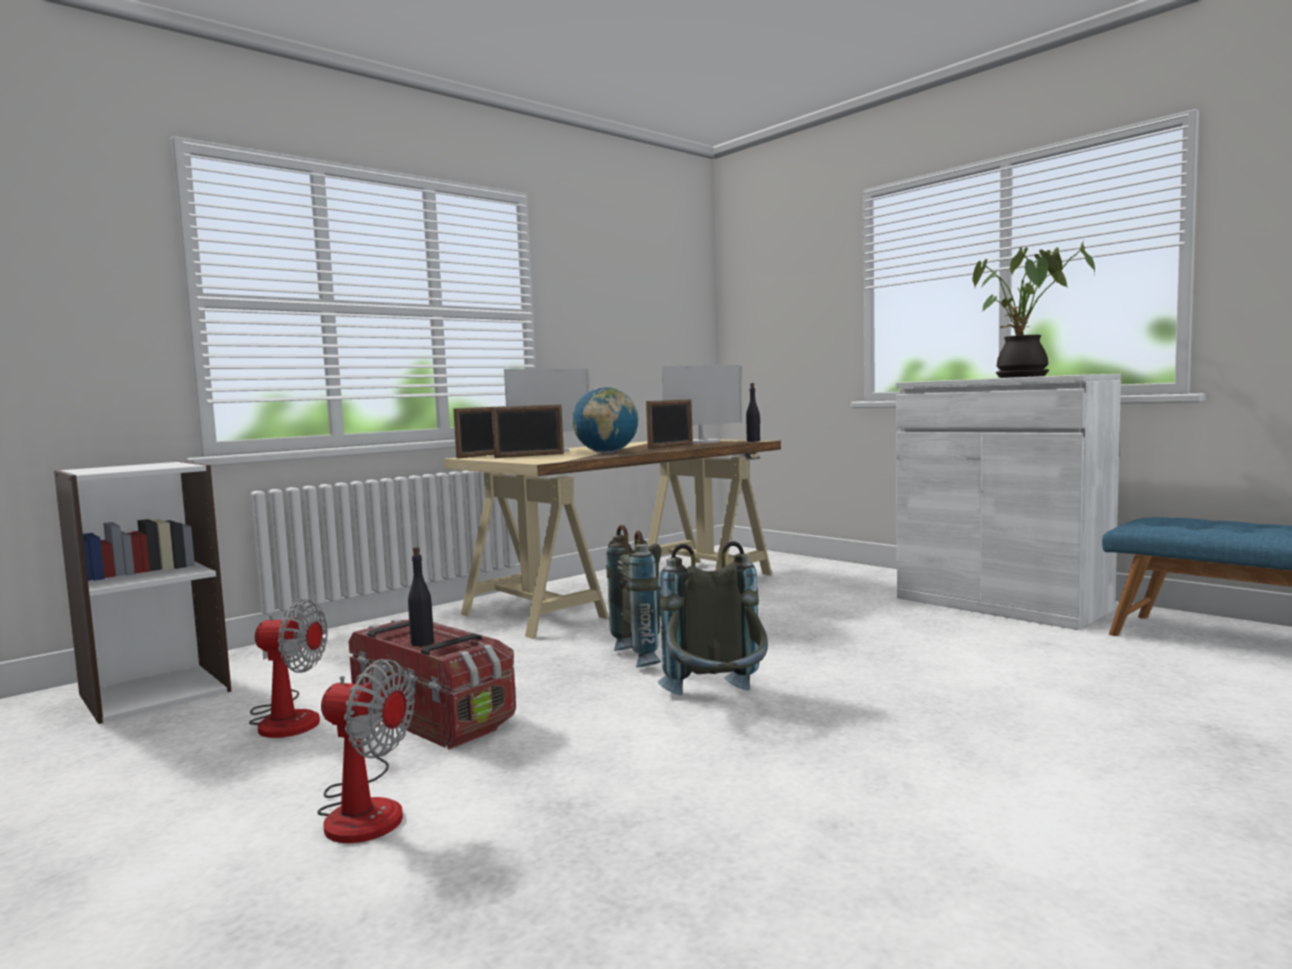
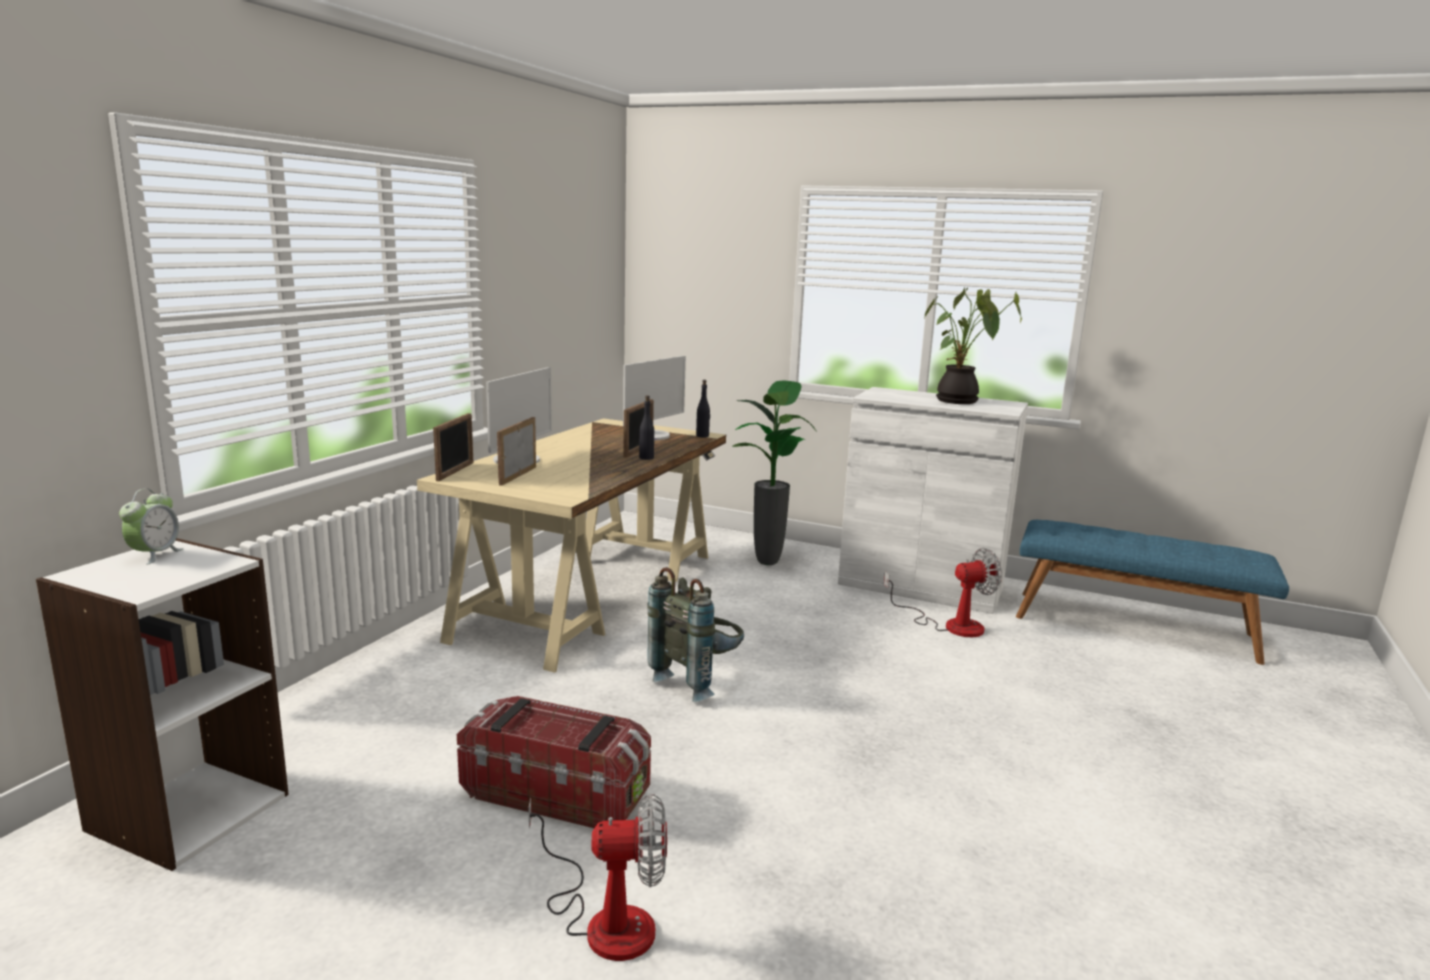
camera: 25 degrees left, 10 degrees up
fan [249,599,328,738] -> fan moved to [884,548,1002,637]
black bottle [408,547,434,646] -> black bottle moved to [639,395,654,460]
picture frame [491,405,564,458] -> picture frame turned 150 degrees clockwise [497,417,536,486]
globe [573,387,638,453] -> none
grey backpack [658,541,768,695] -> none
none -> alarm clock [119,488,183,564]
none -> potted plant [732,380,817,565]

